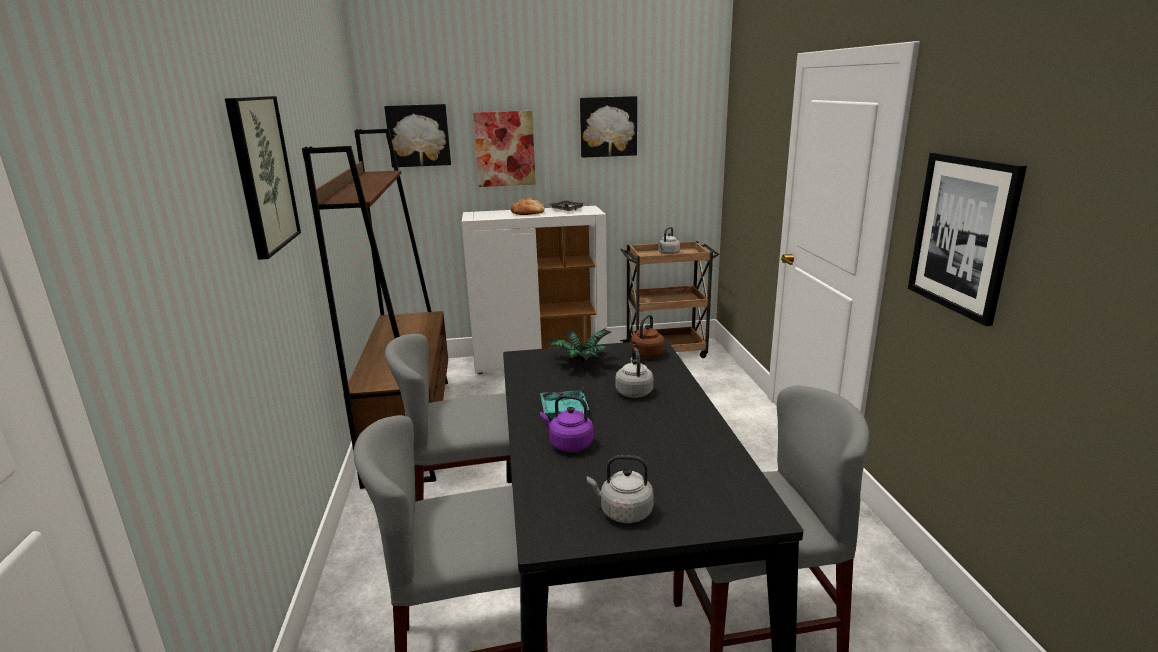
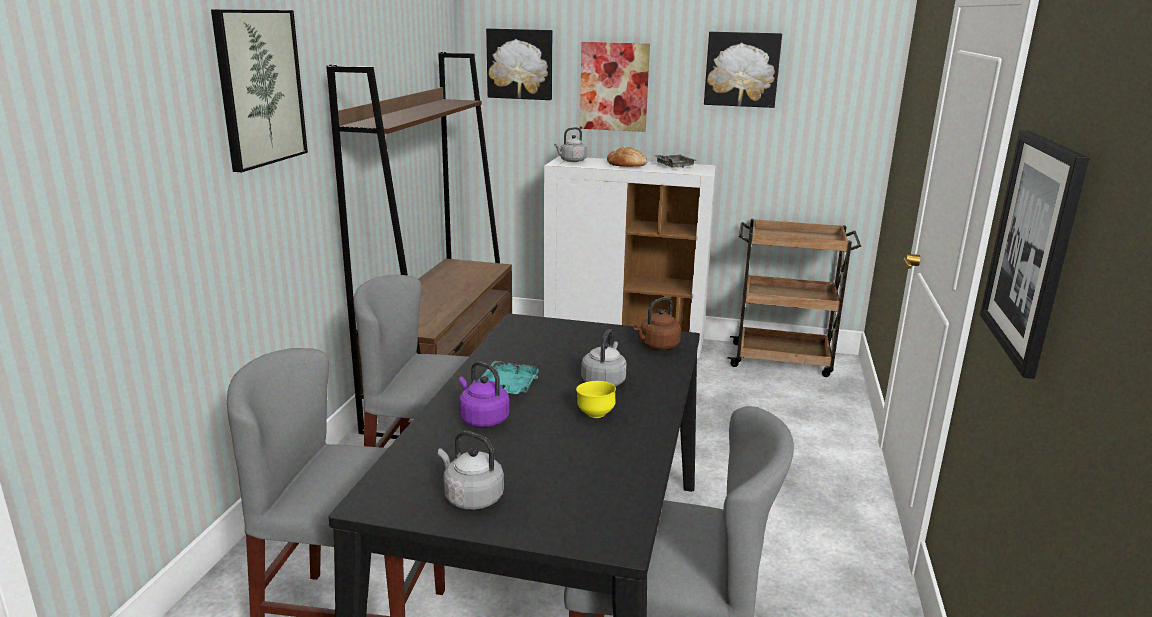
camera: 20 degrees right, 0 degrees up
potted plant [547,328,616,362] -> none
grey kettle [658,227,680,255] -> grey kettle moved to [554,127,587,162]
none -> yellow bowl [576,381,616,418]

